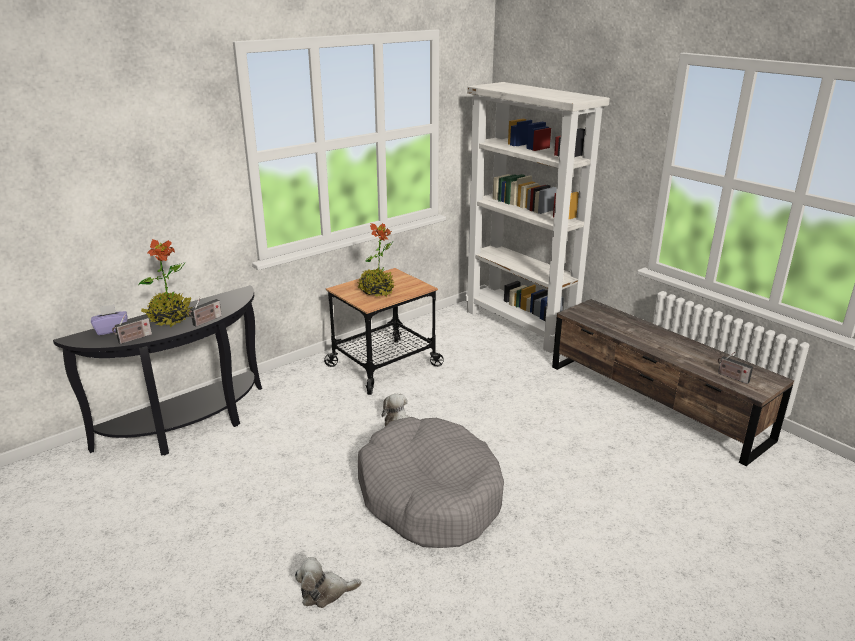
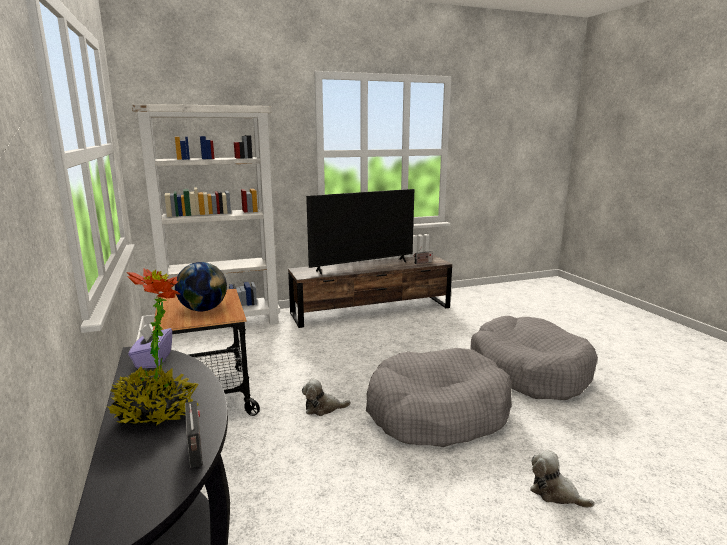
camera: 70 degrees left, 10 degrees down
purple tissue box [91,304,127,335] -> purple tissue box moved to [128,323,172,369]
radio [189,297,222,327] -> none
plush toy [295,557,362,608] -> plush toy turned 120 degrees clockwise [530,450,595,508]
potted plant [358,223,394,297] -> globe [175,262,227,312]
none -> television [306,189,414,274]
none -> grey dog bed [470,316,598,400]

